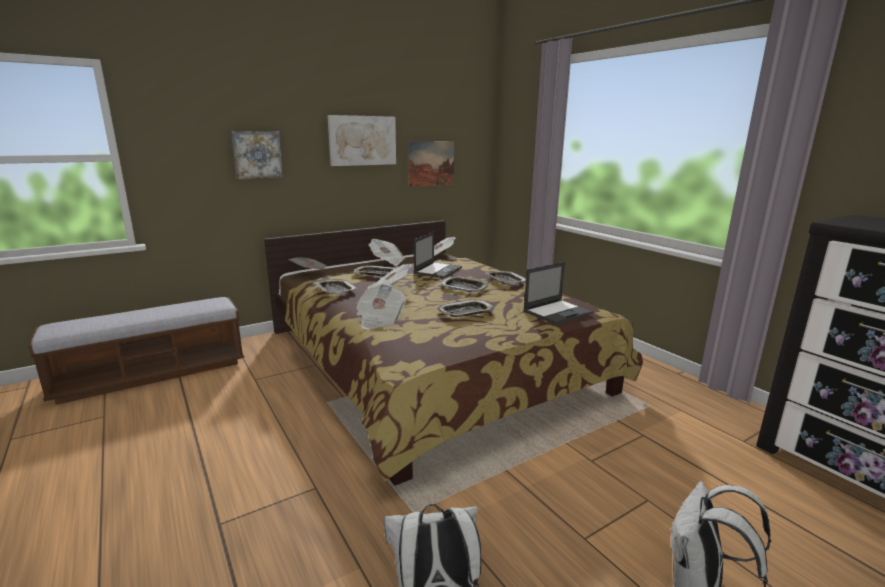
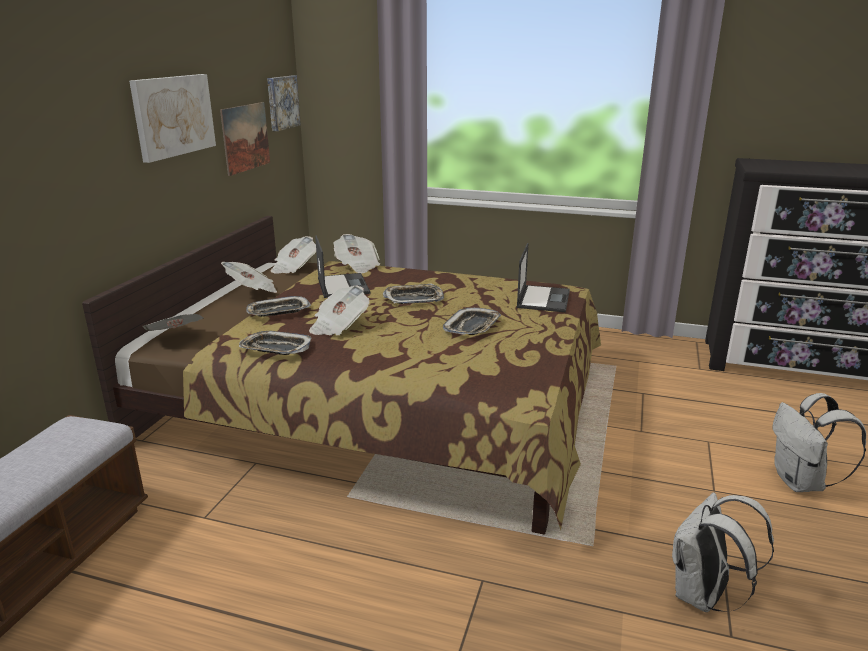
camera: 40 degrees left, 5 degrees up
picture [231,131,283,179] -> picture moved to [267,76,301,131]
newspaper [356,284,406,330] -> newspaper moved to [333,234,380,274]
tray [485,271,526,285] -> none

